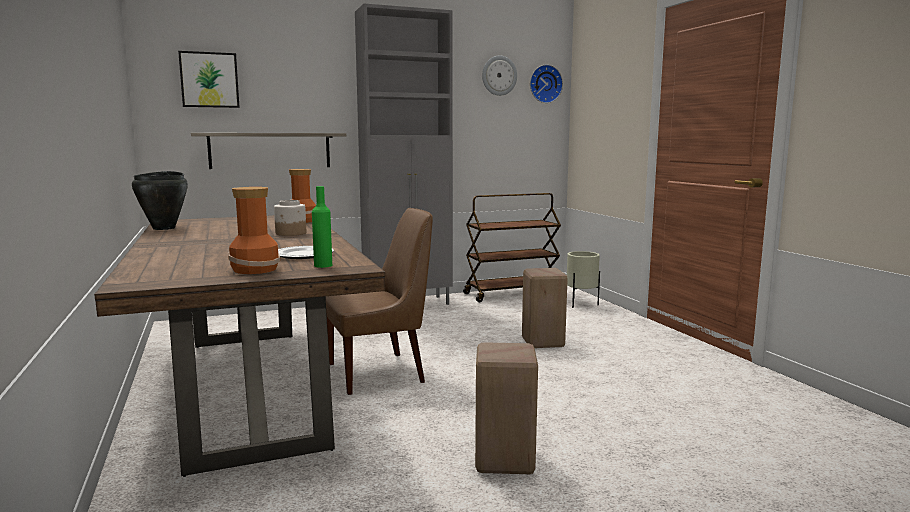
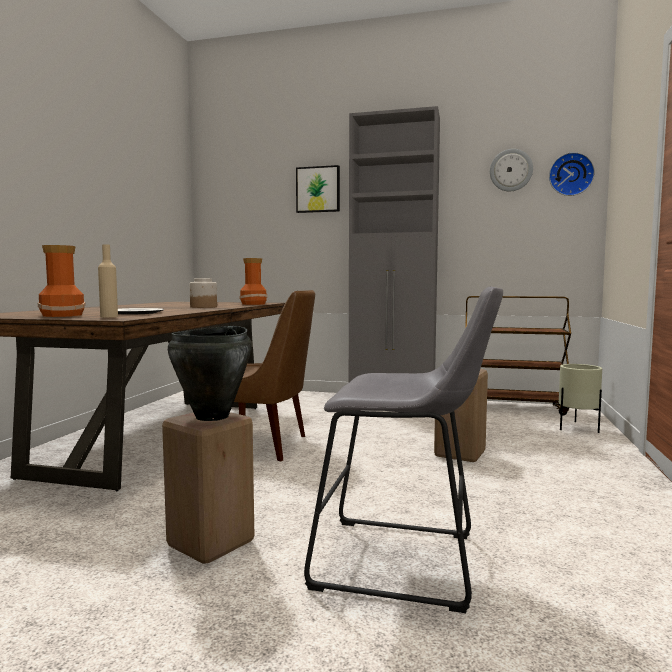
camera: 35 degrees right, 5 degrees down
black cooking pot [132,171,188,230] -> black cooking pot moved to [168,326,252,421]
picture [178,51,240,108] -> picture moved to [296,165,340,213]
shelf [191,133,346,169] -> none
green bottle [312,186,332,268] -> beige bottle [98,245,118,317]
none -> grey stool [304,287,503,613]

